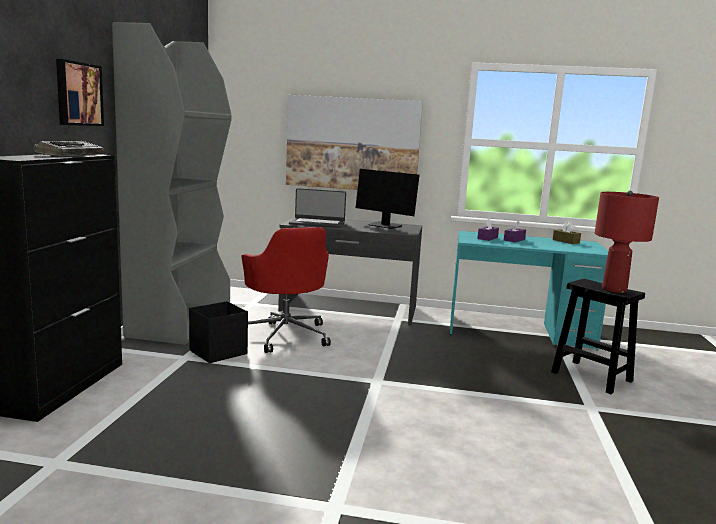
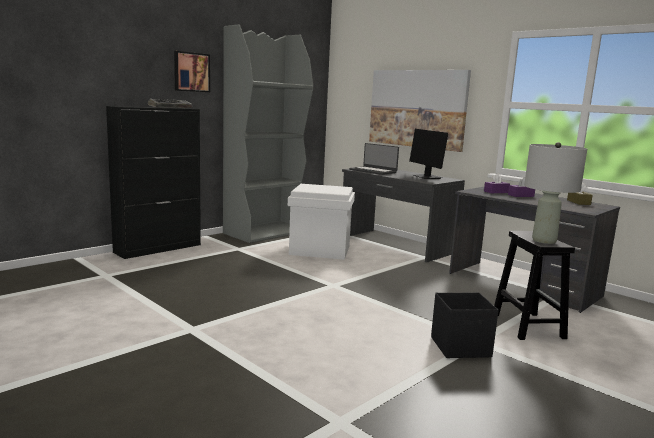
camera: 35 degrees right, 0 degrees up
black storage box [189,301,248,363] -> black storage box moved to [431,293,498,358]
red office chair [241,227,331,353] -> white storage box [288,184,355,260]
turquoise desk [450,231,608,350] -> grey desk [449,187,620,313]
red table lamp [595,190,659,293] -> grey table lamp [524,142,587,244]

